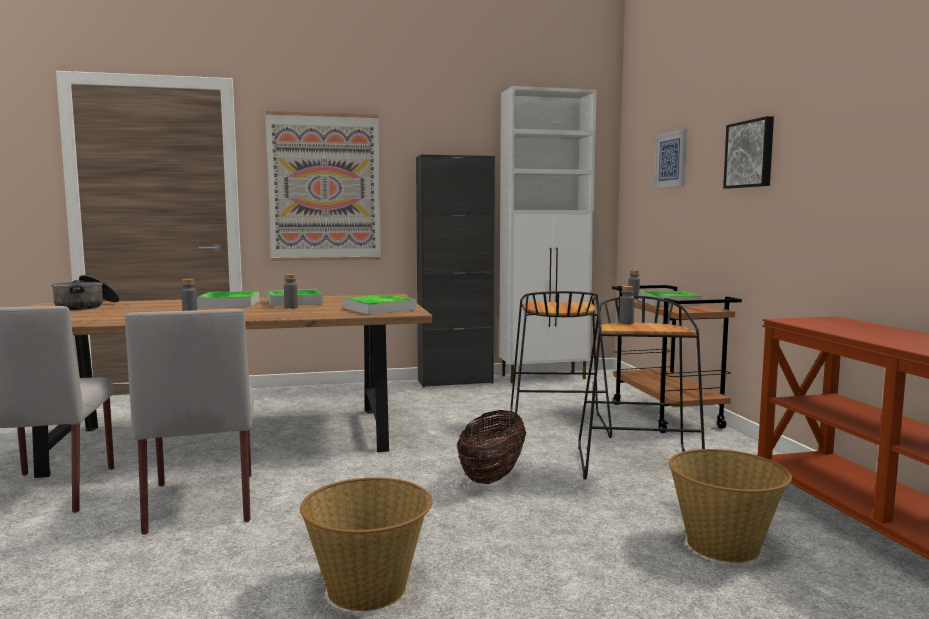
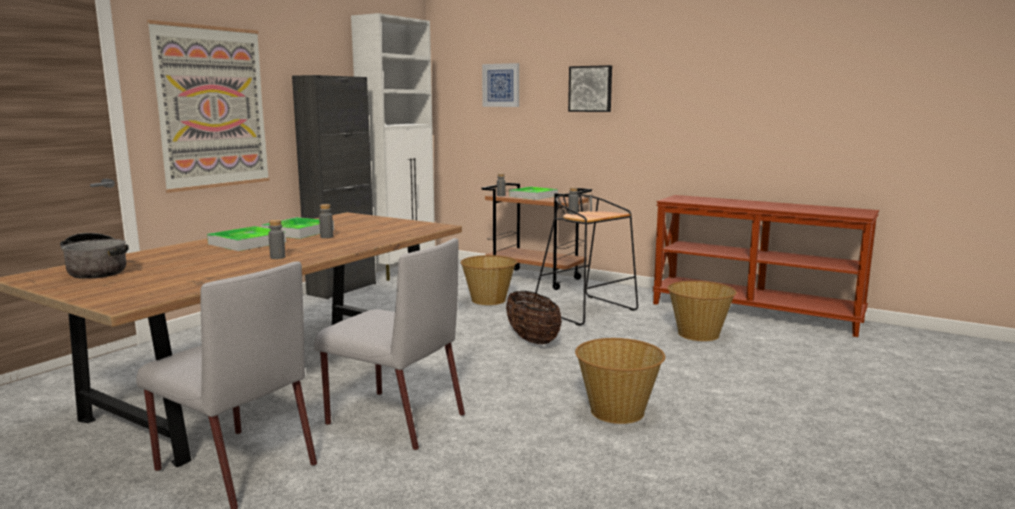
camera: 45 degrees left, 5 degrees up
tray [344,295,416,314] -> none
black stool [510,291,612,438] -> basket [461,255,518,305]

